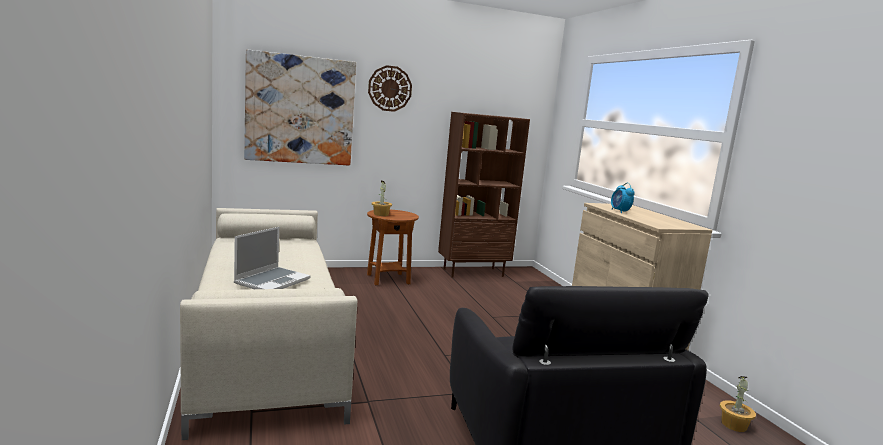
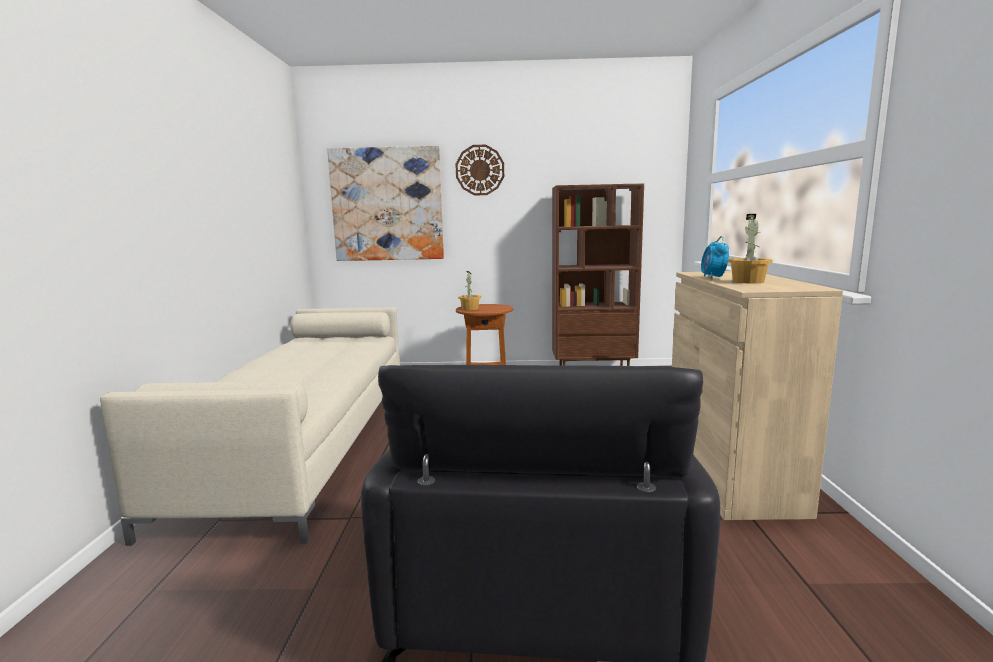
camera: 20 degrees right, 0 degrees up
laptop [234,227,310,289] -> none
potted plant [720,376,756,432] -> potted plant moved to [728,214,773,284]

